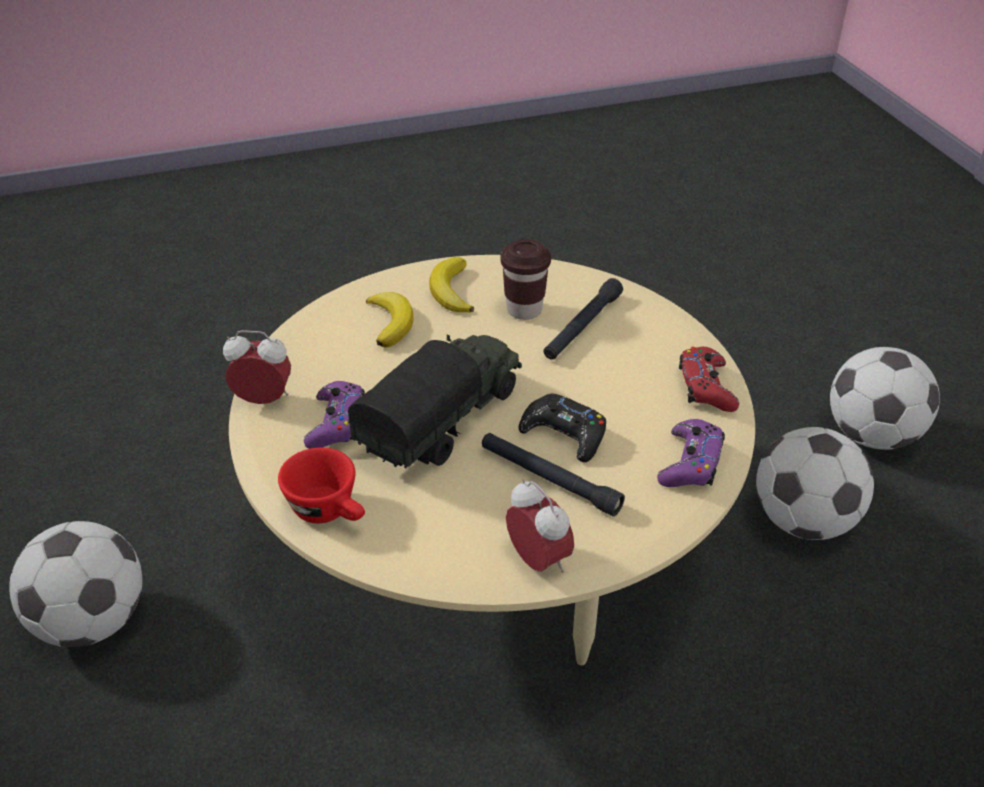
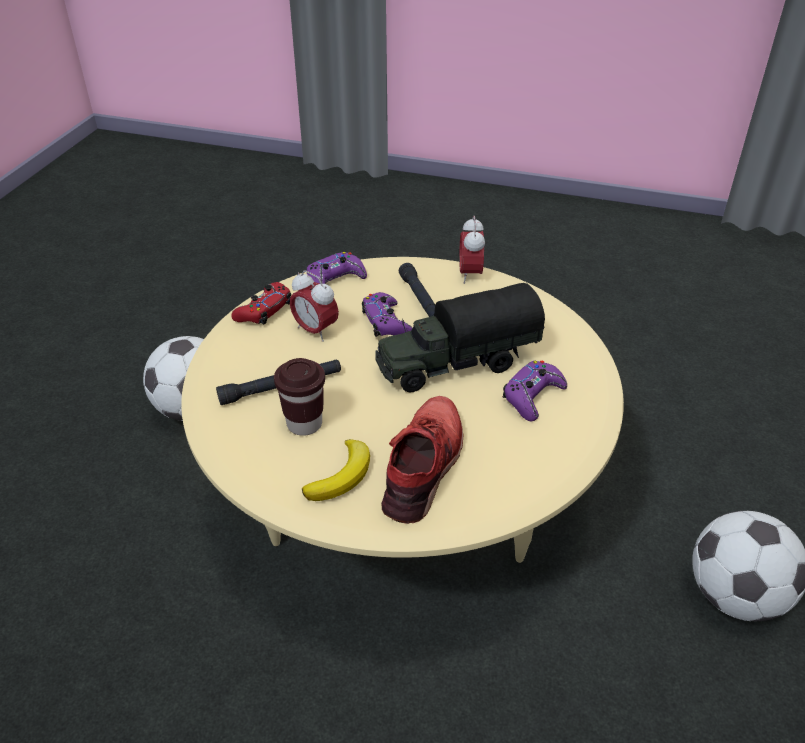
camera: 145 degrees left, 0 degrees up
alarm clock [223,330,291,404] -> alarm clock moved to [290,270,339,342]
red cup [278,447,365,524] -> none
banana [366,292,413,348] -> red shoe [381,396,463,524]
black game controller [519,393,606,462] -> purple game controller [362,292,413,337]
football [830,347,940,450] -> none

